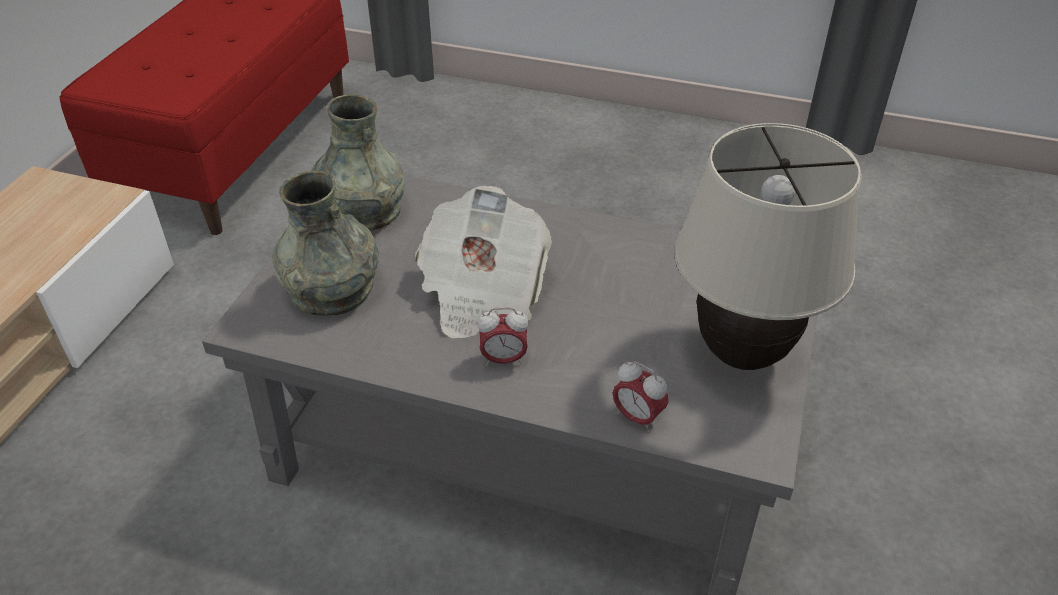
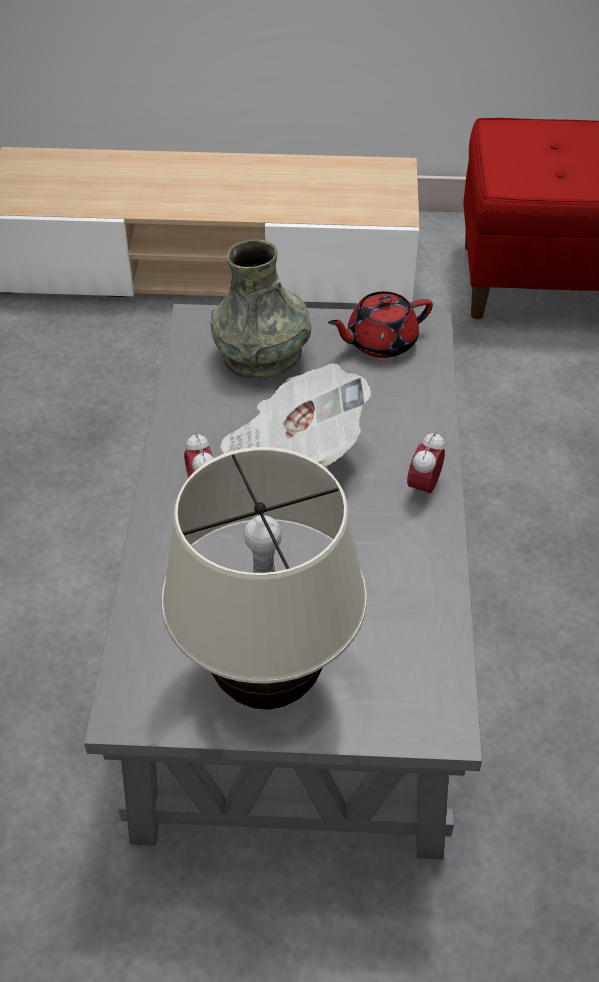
camera: 75 degrees right, 5 degrees up
grey vase [311,94,405,231] -> red teapot [328,291,433,358]
alarm clock [613,361,668,432] -> alarm clock moved to [407,431,445,497]

